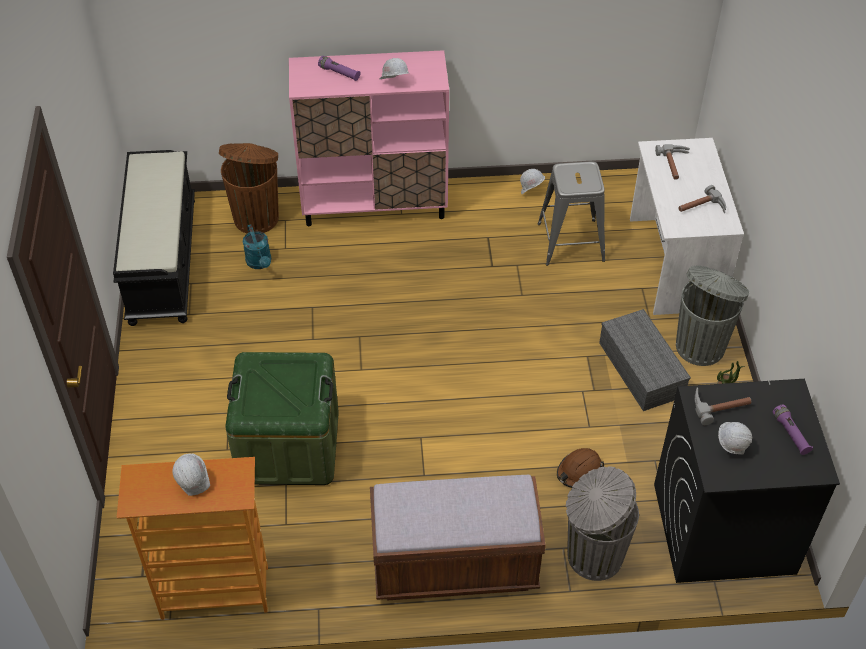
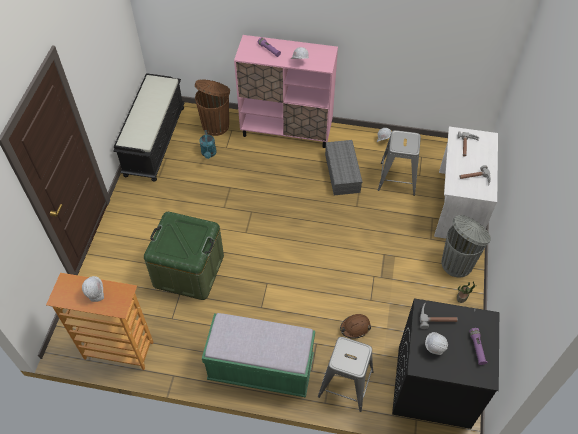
camera: 15 degrees right, 5 degrees up
brown bench [370,475,546,600] -> green bench [202,313,315,397]
grey trash can [566,466,639,581] -> grey stool [318,337,374,412]
grey storage box [599,309,691,411] -> grey storage box moved to [325,140,362,195]

